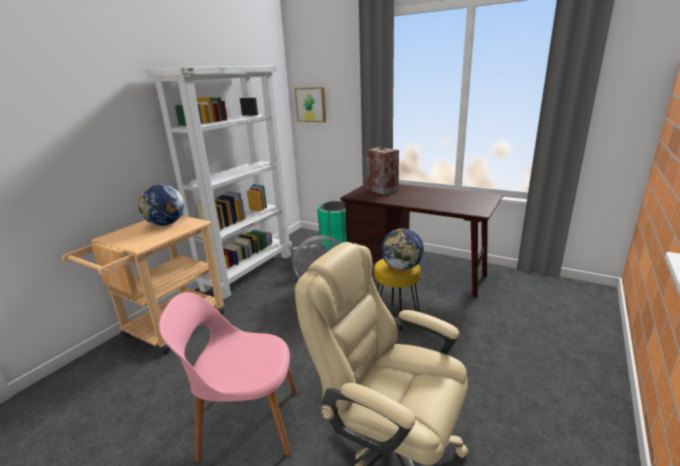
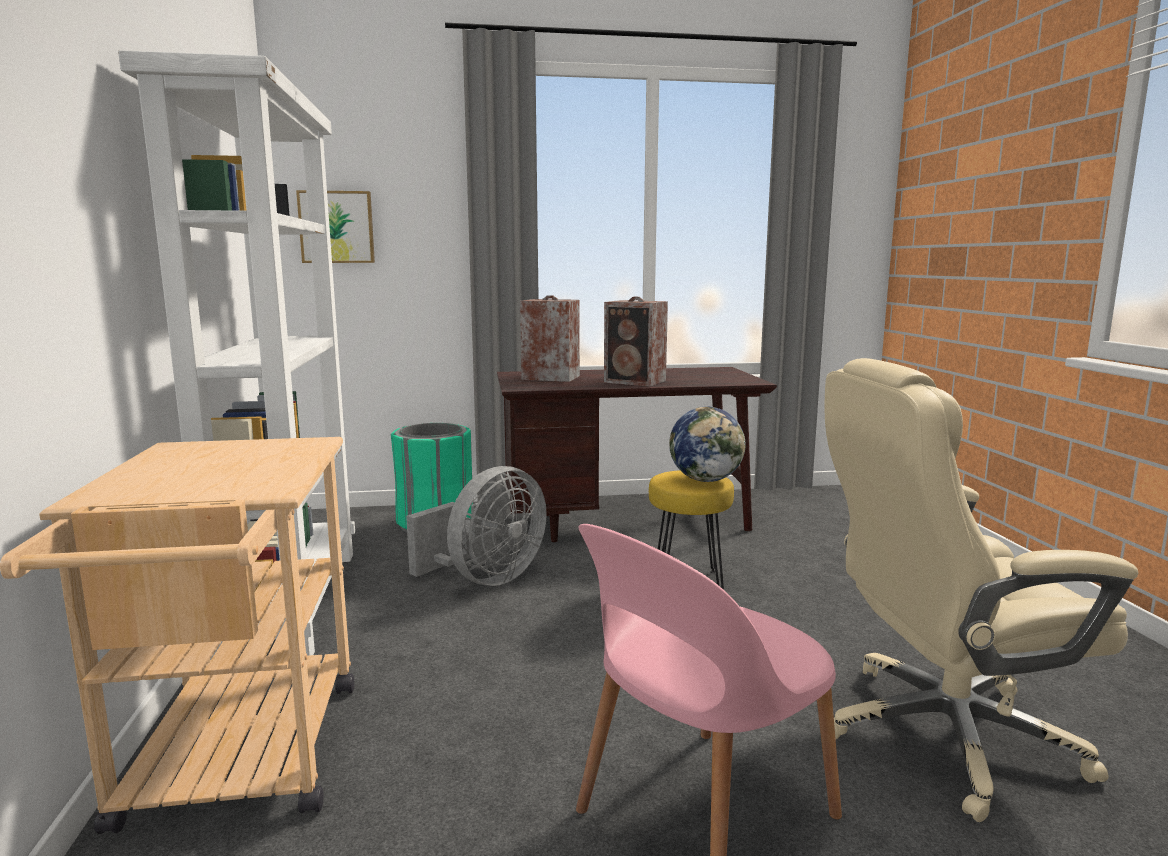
camera: 40 degrees left, 10 degrees down
globe [138,184,184,226] -> none
none -> speaker [604,297,668,387]

